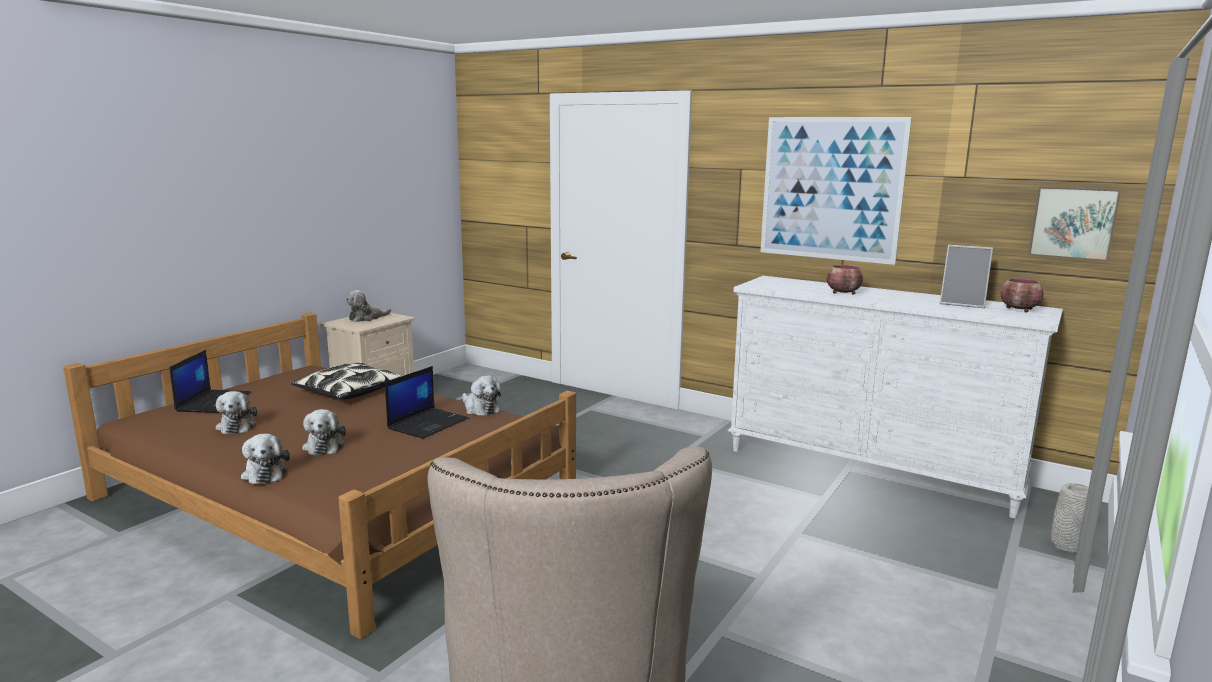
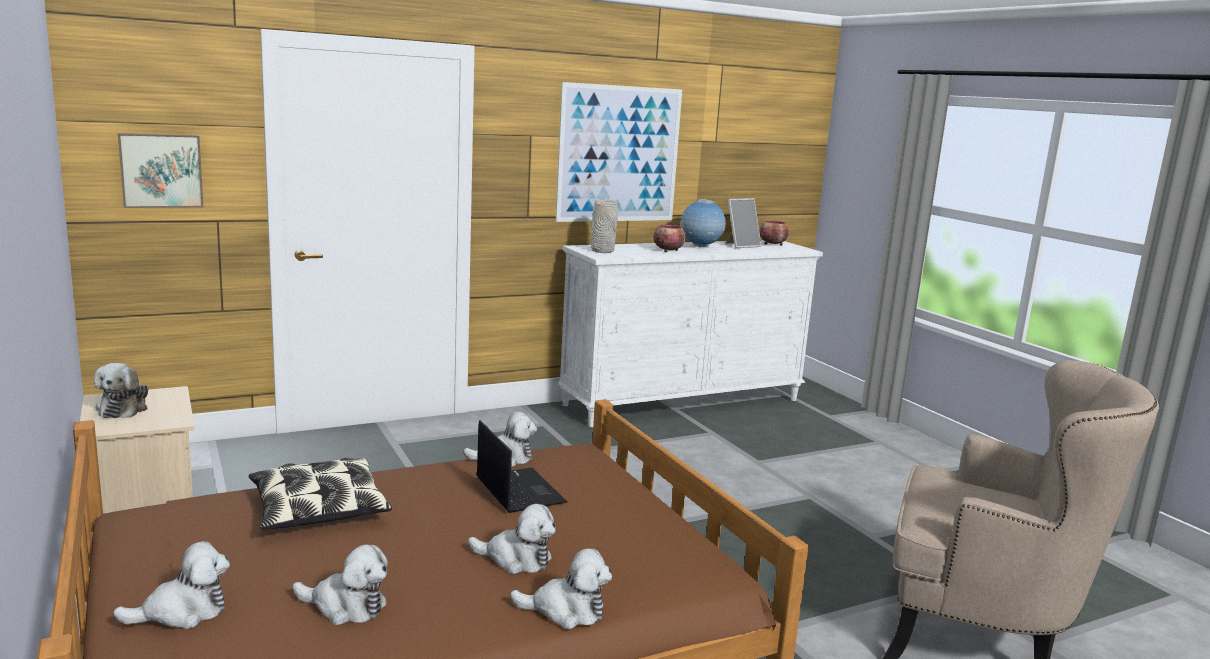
camera: 60 degrees left, 0 degrees up
laptop [169,350,251,413] -> plush toy [113,541,230,629]
picture [1028,186,1121,262] -> picture moved to [118,133,204,208]
grey vase [1051,483,1089,553] -> grey vase moved to [591,199,618,253]
none -> globe [680,199,726,247]

